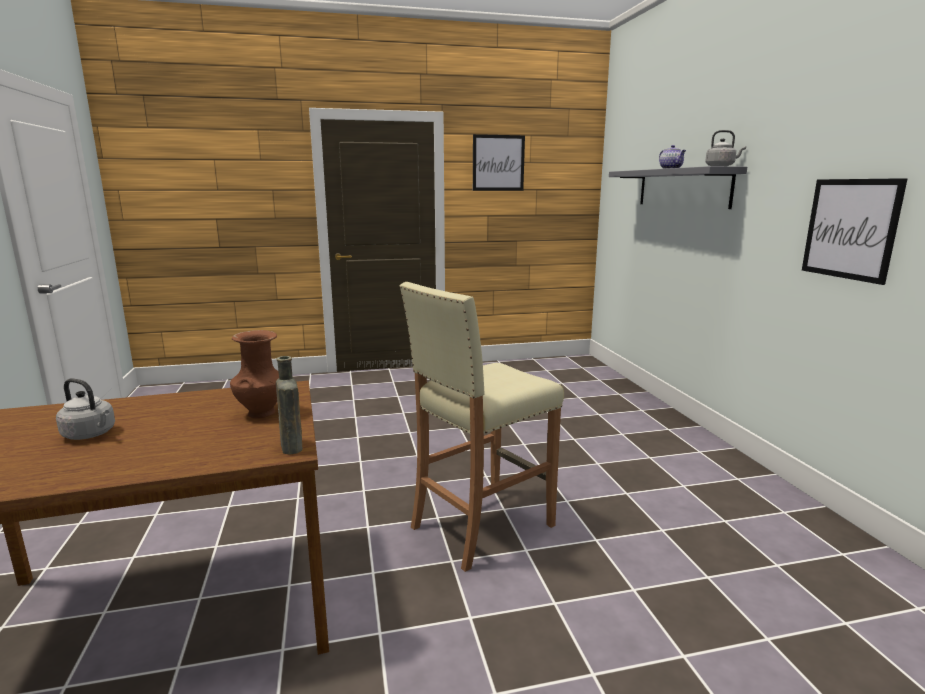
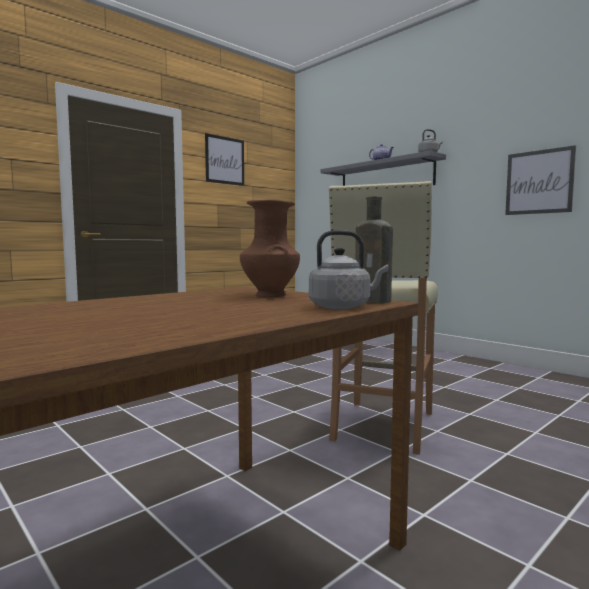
camera: 30 degrees left, 10 degrees down
grey kettle [56,378,115,440] -> grey kettle moved to [309,230,389,309]

